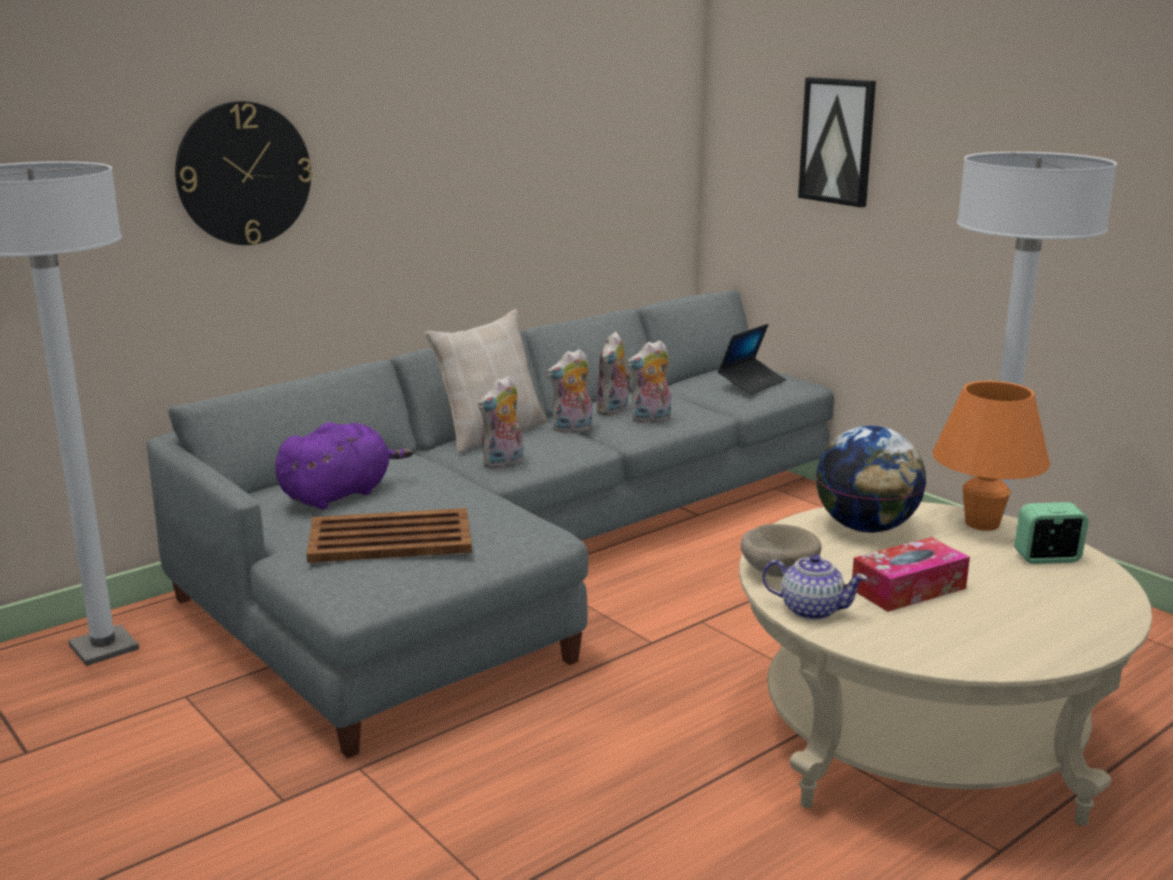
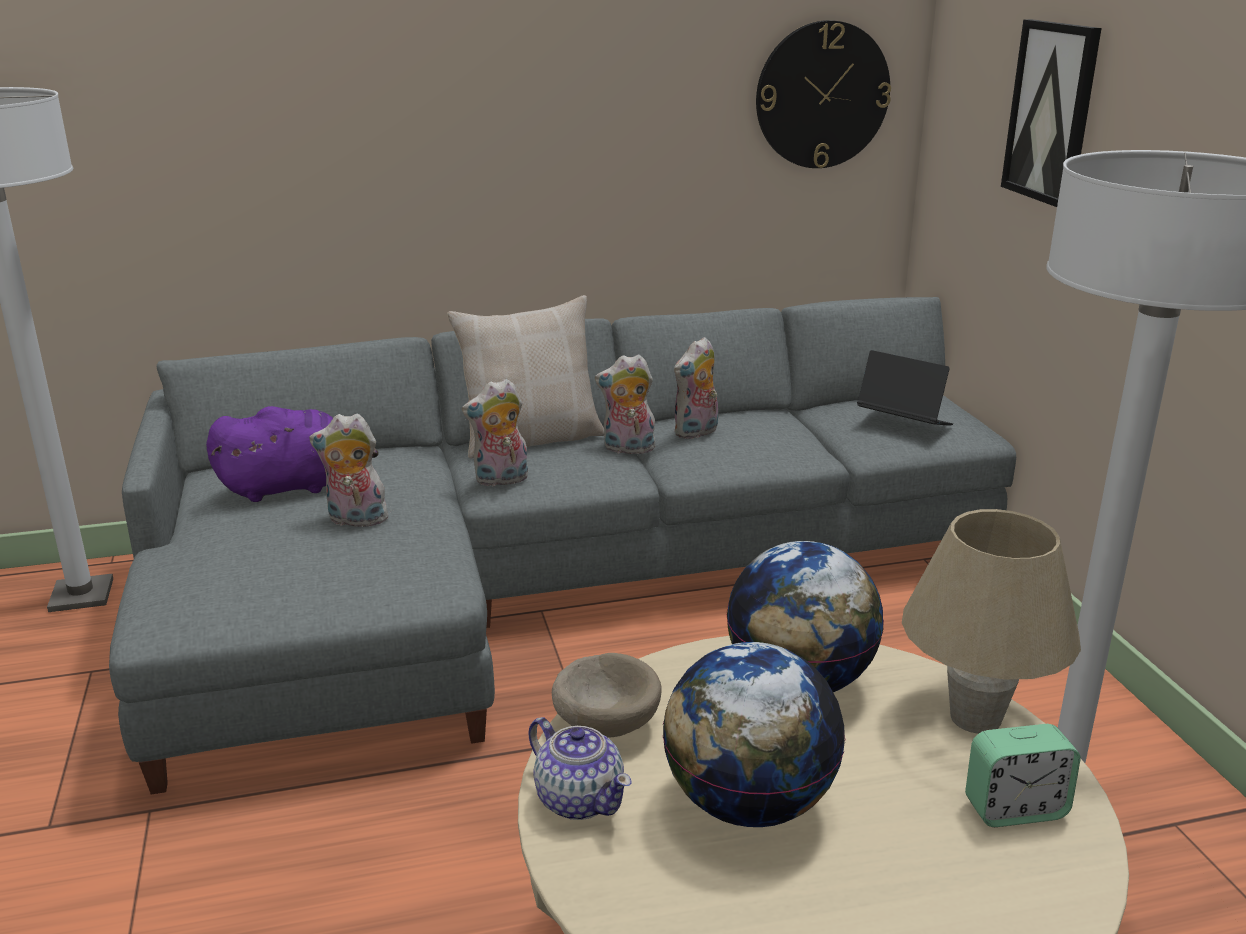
camera: 25 degrees right, 5 degrees up
wall clock [175,101,312,245] -> wall clock moved to [756,20,891,168]
brown tray [306,508,472,563] -> none
plush toy [627,340,671,424] -> plush toy moved to [309,414,388,527]
laptop [718,324,786,395] -> laptop turned 120 degrees counterclockwise [857,350,953,426]
tissue box [852,537,970,612] -> globe [663,642,845,827]
orange table lamp [932,381,1050,531] -> beige table lamp [902,509,1081,734]
alarm clock [1014,502,1089,564] -> alarm clock turned 150 degrees clockwise [965,724,1081,827]

